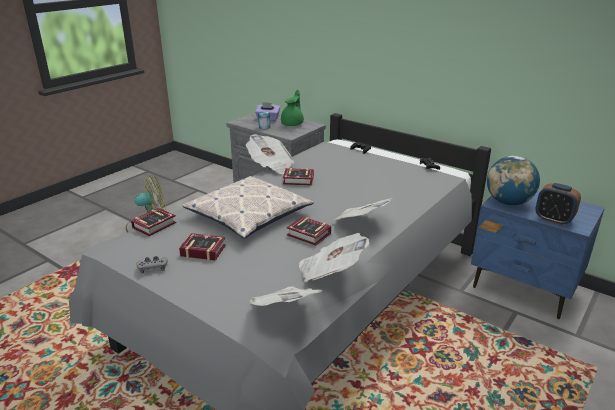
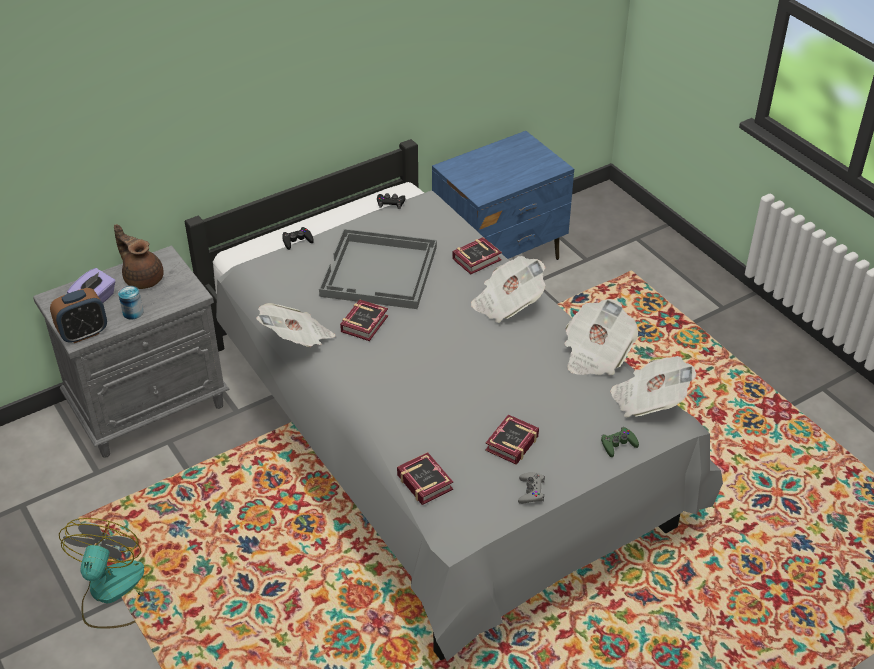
camera: 70 degrees left, 15 degrees up
pillow [182,176,314,239] -> none
green teapot [281,90,304,126] -> brown teapot [114,224,164,289]
book [287,216,331,246] -> book moved to [453,237,502,274]
globe [487,156,540,205] -> none
alarm clock [535,183,581,225] -> alarm clock moved to [50,288,107,343]
none -> grey tray [319,229,437,309]
none -> green game controller [601,427,639,457]

